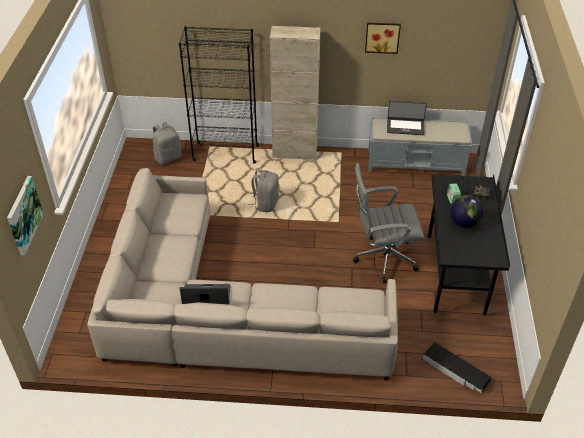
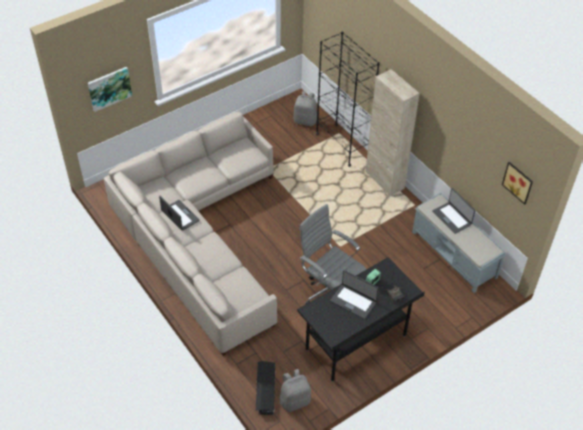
camera: 50 degrees right, 5 degrees up
grey backpack [248,168,279,212] -> grey backpack moved to [280,369,311,412]
picture [365,23,401,54] -> picture moved to [502,162,533,205]
globe [450,195,483,228] -> laptop [330,270,379,319]

